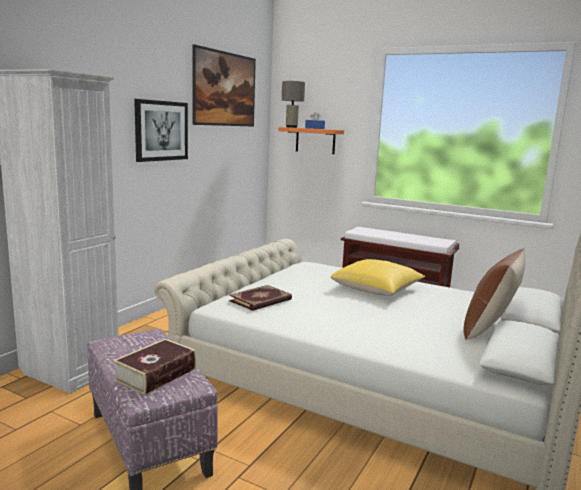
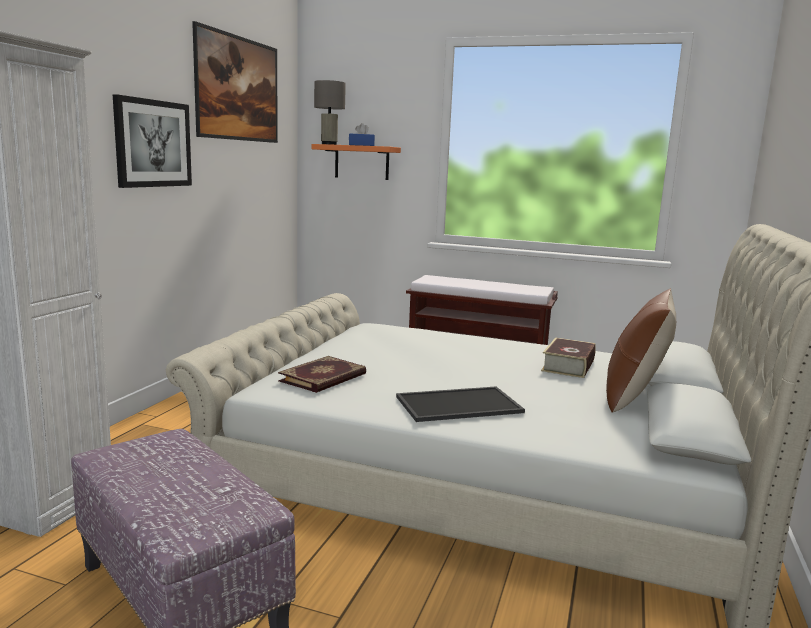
camera: 10 degrees left, 0 degrees up
book [113,339,196,395] -> book moved to [541,338,596,378]
yellow pillow [330,259,425,296] -> none
none -> tray [396,387,525,422]

